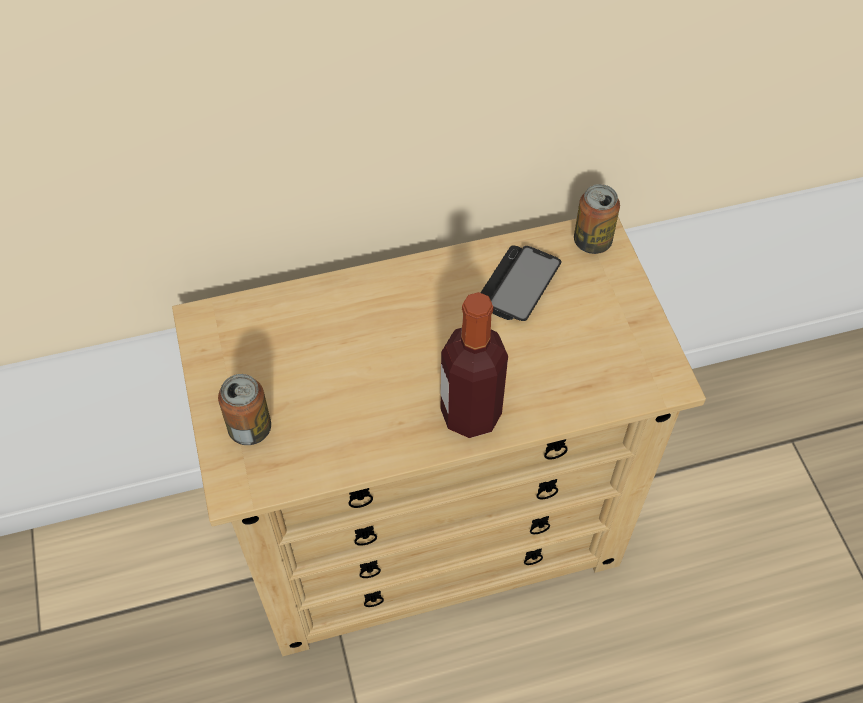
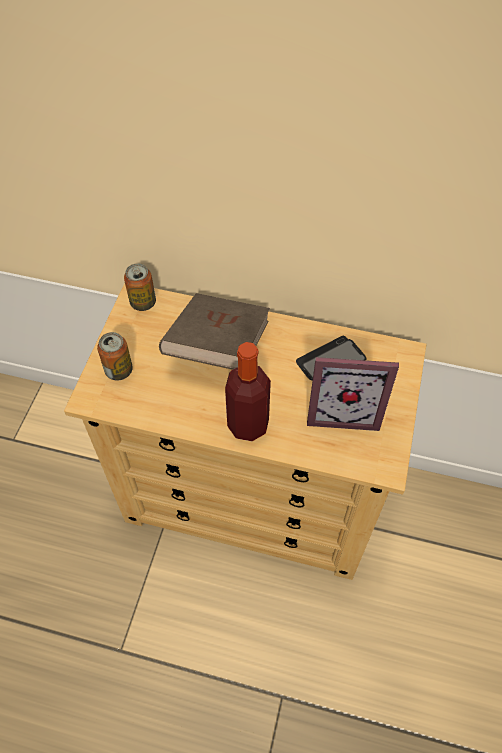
camera: 30 degrees right, 0 degrees up
can [574,184,620,254] -> can moved to [124,263,156,311]
none -> brown book [159,293,270,370]
none -> picture frame [307,357,399,431]

